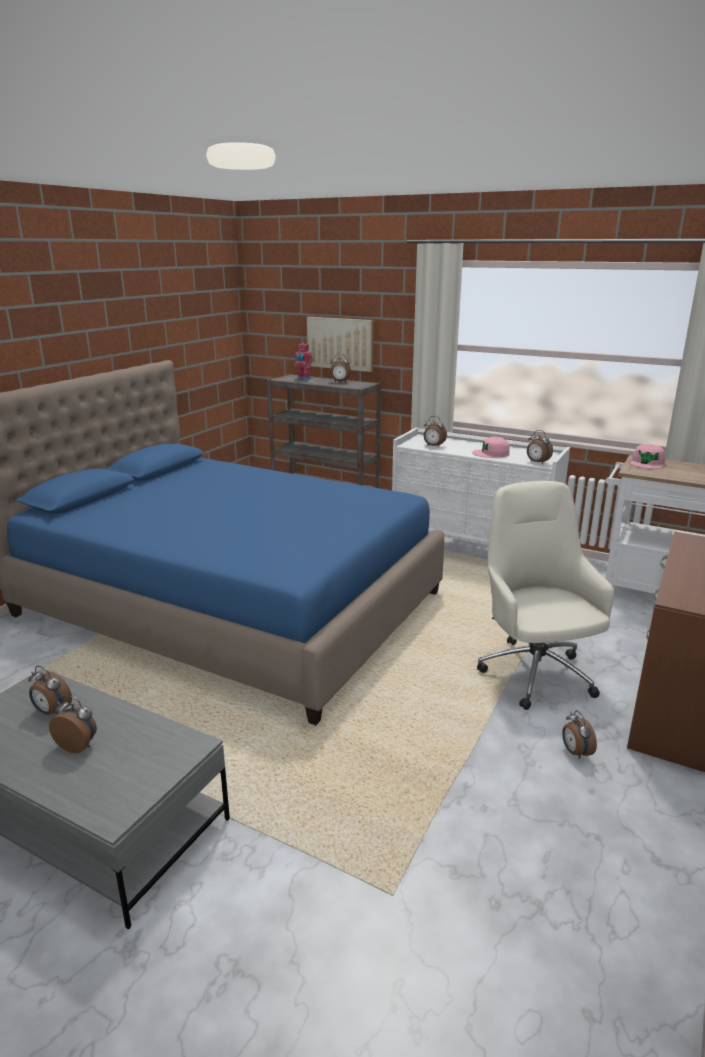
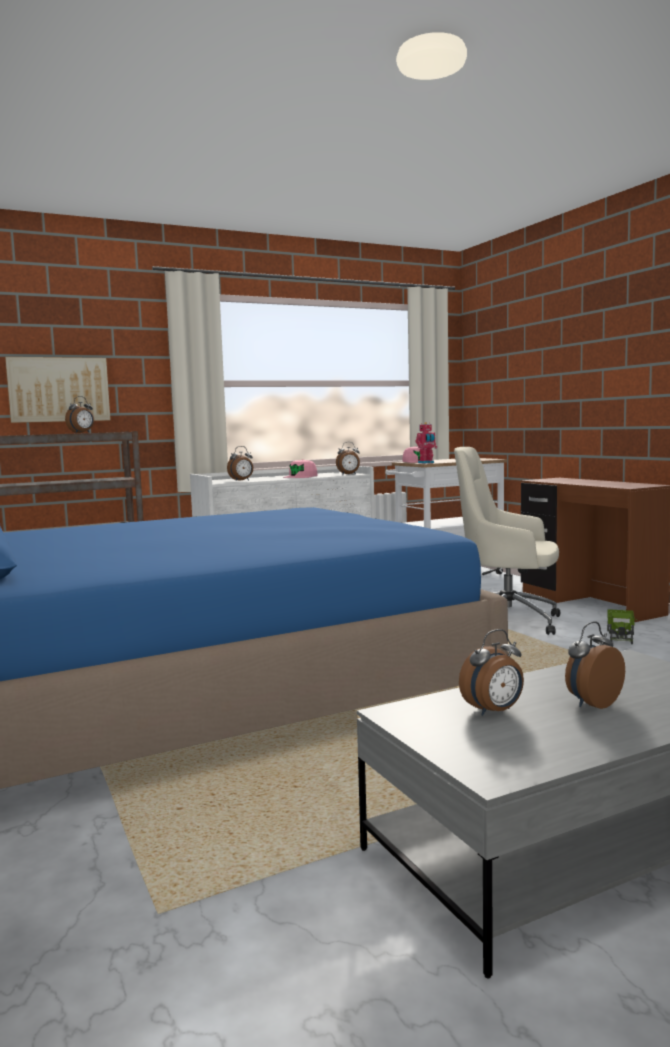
camera: 55 degrees left, 15 degrees down
toy robot [294,342,313,380] -> toy robot moved to [416,422,437,464]
alarm clock [562,710,597,759] -> toy truck [607,609,637,644]

